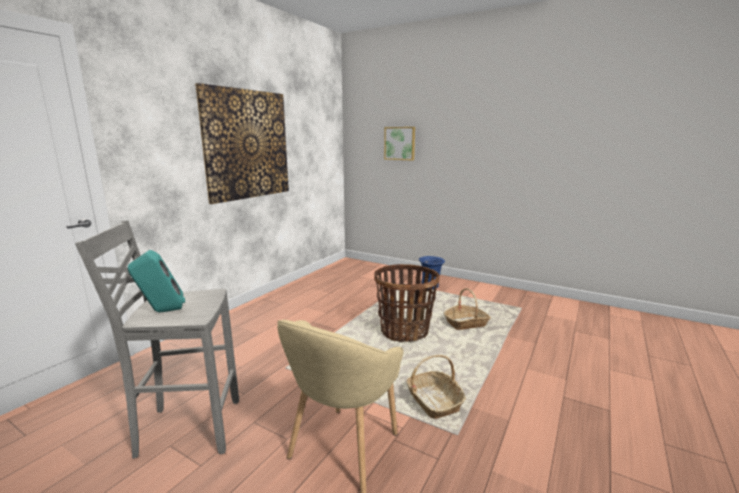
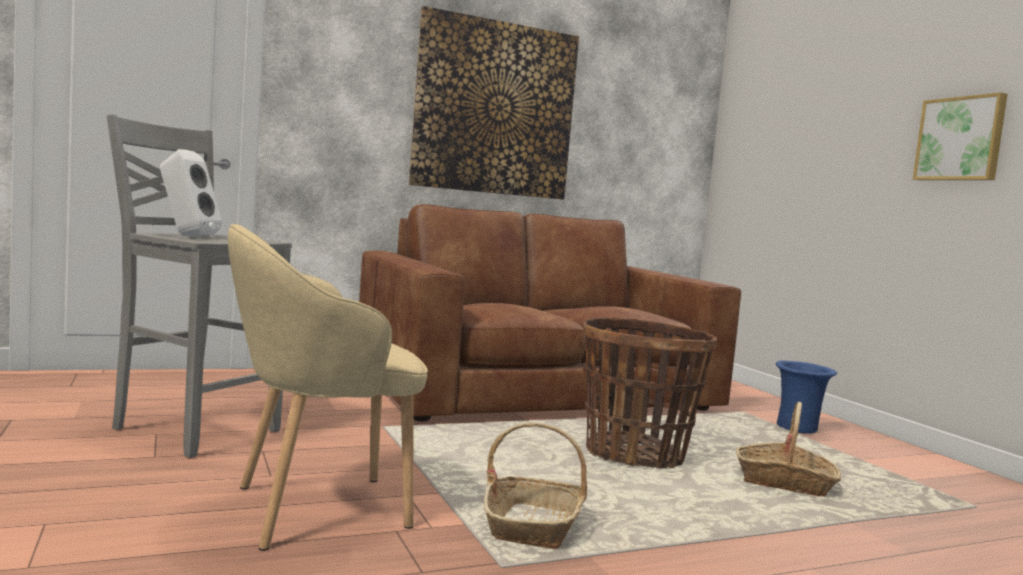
camera: 35 degrees right, 10 degrees down
turquoise speaker [128,250,185,312] -> white speaker [160,149,222,237]
picture [384,127,415,161] -> picture moved to [913,92,1007,180]
none -> brown sofa [359,204,741,422]

